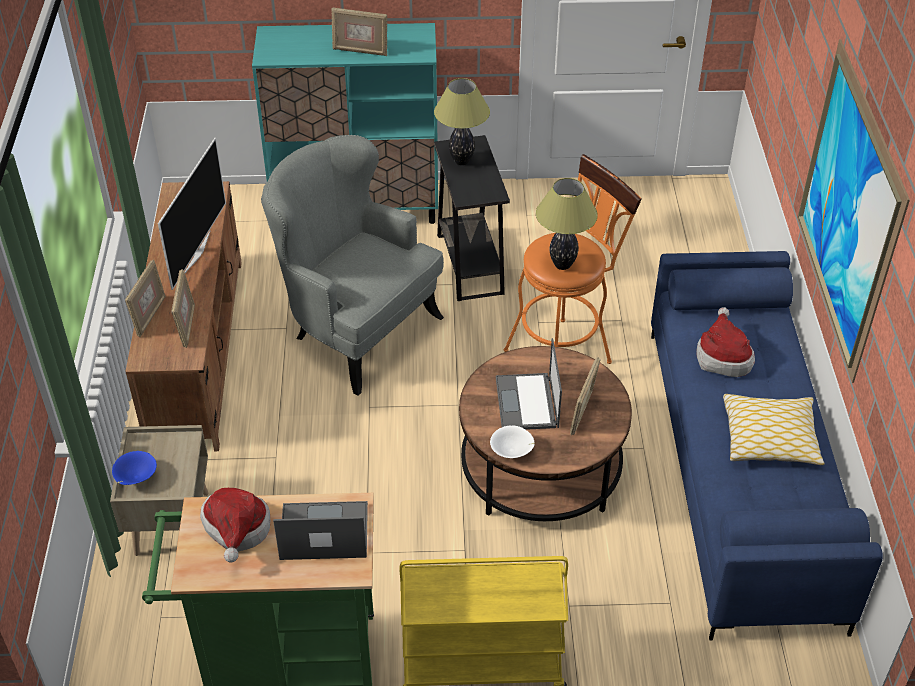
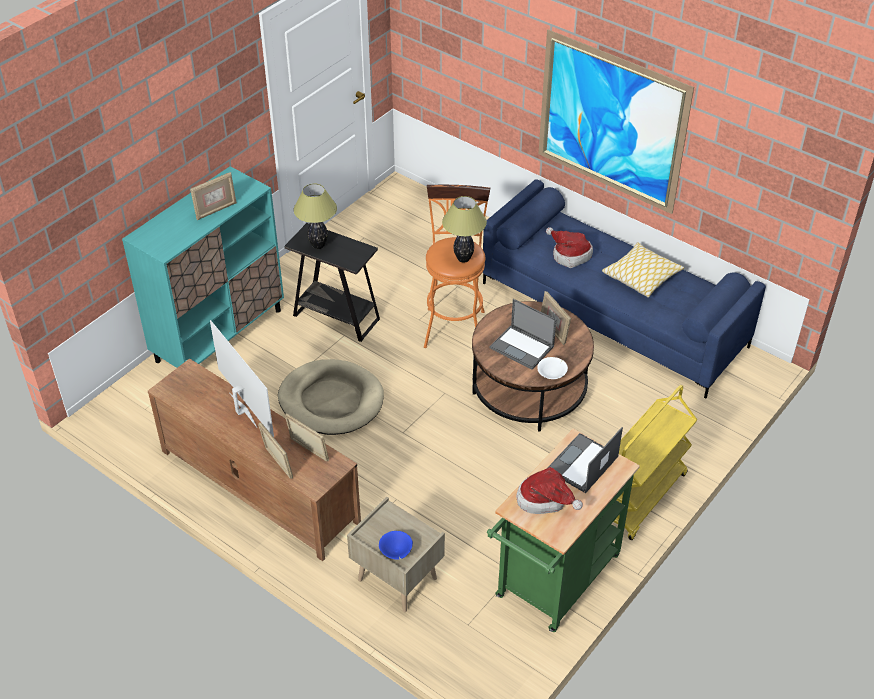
camera: 50 degrees left, 0 degrees up
grey armchair [261,135,444,396] -> beige dog bed [278,359,384,435]

